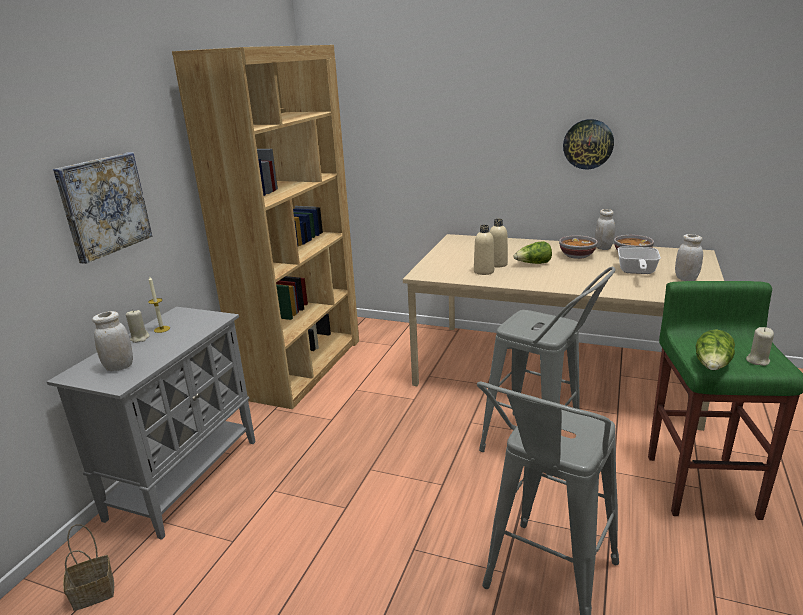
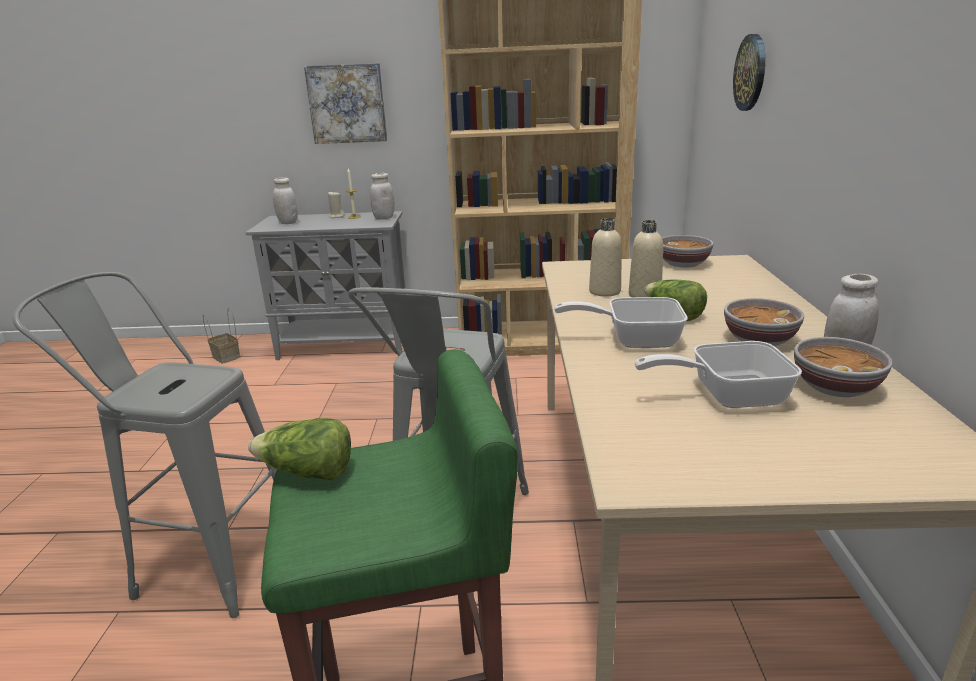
camera: 70 degrees right, 0 degrees up
wall clock [563,119,614,169] -> wall clock moved to [733,34,765,111]
white jar [675,234,703,281] -> white jar moved to [370,173,395,220]
beige candle [746,327,774,366] -> none
none -> frying pan [554,297,688,348]
none -> bowl [662,235,714,267]

